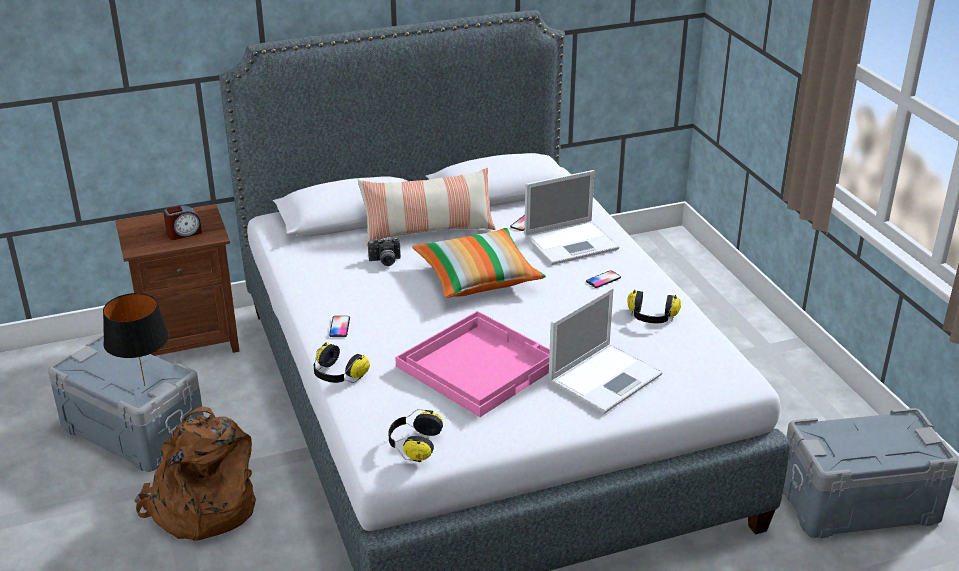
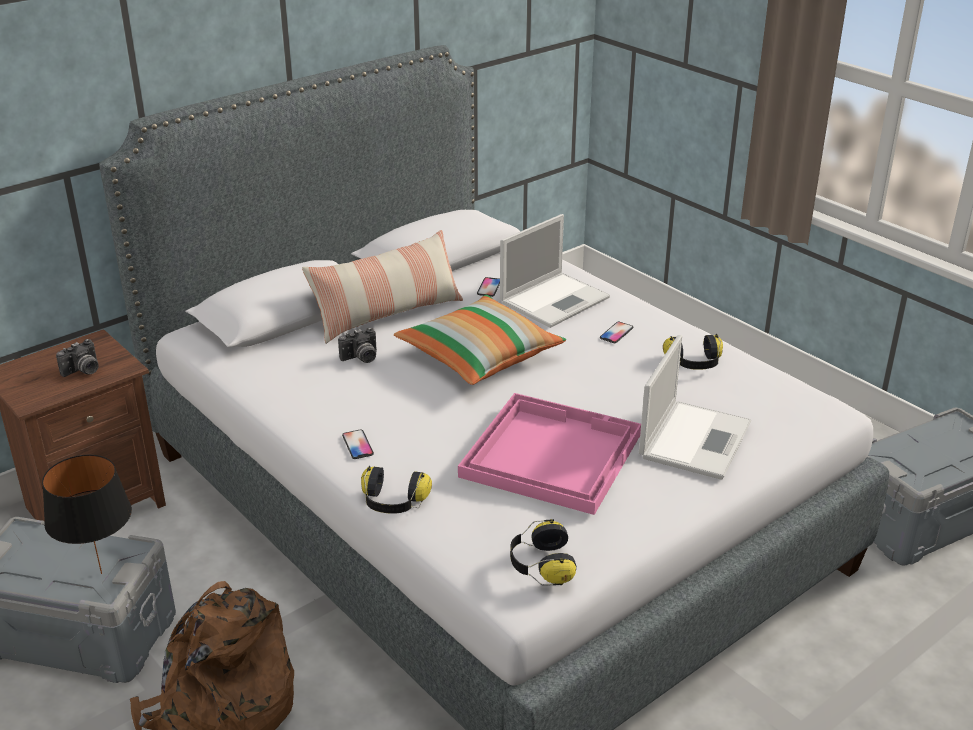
camera: 20 degrees left, 0 degrees up
alarm clock [163,205,202,240] -> camera [56,339,99,377]

